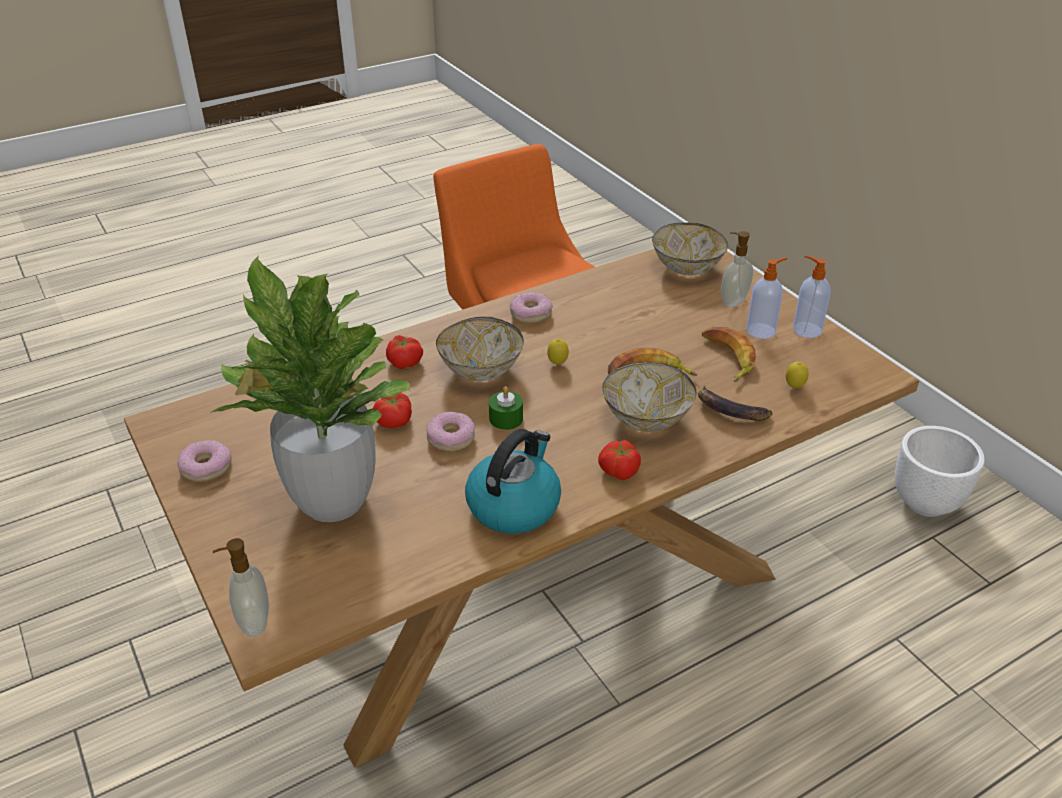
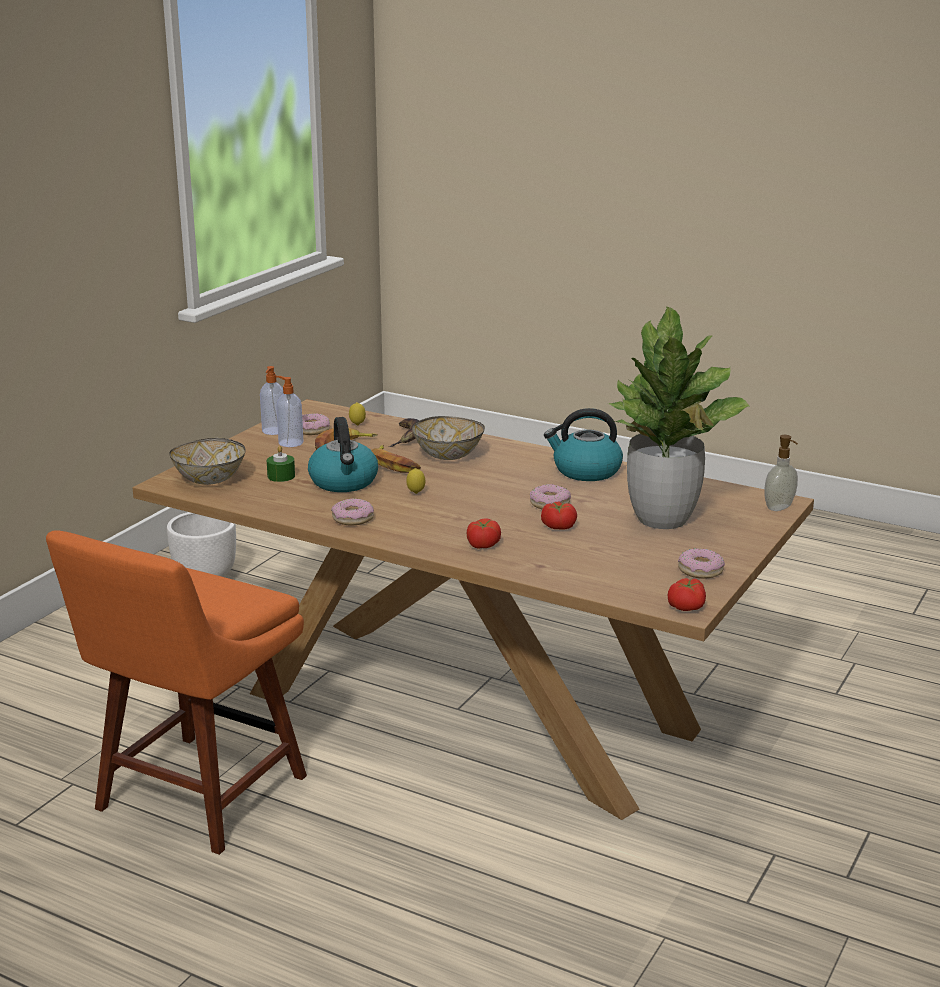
camera: 120 degrees left, 15 degrees down
bowl [436,316,524,381] -> none
green candle [489,386,523,430] -> green candle moved to [267,446,295,482]
tomato [598,440,641,480] -> tomato moved to [668,578,706,611]
soap dispenser [721,231,753,307] -> none
none -> donut [302,413,330,435]
none -> kettle [308,417,378,492]

